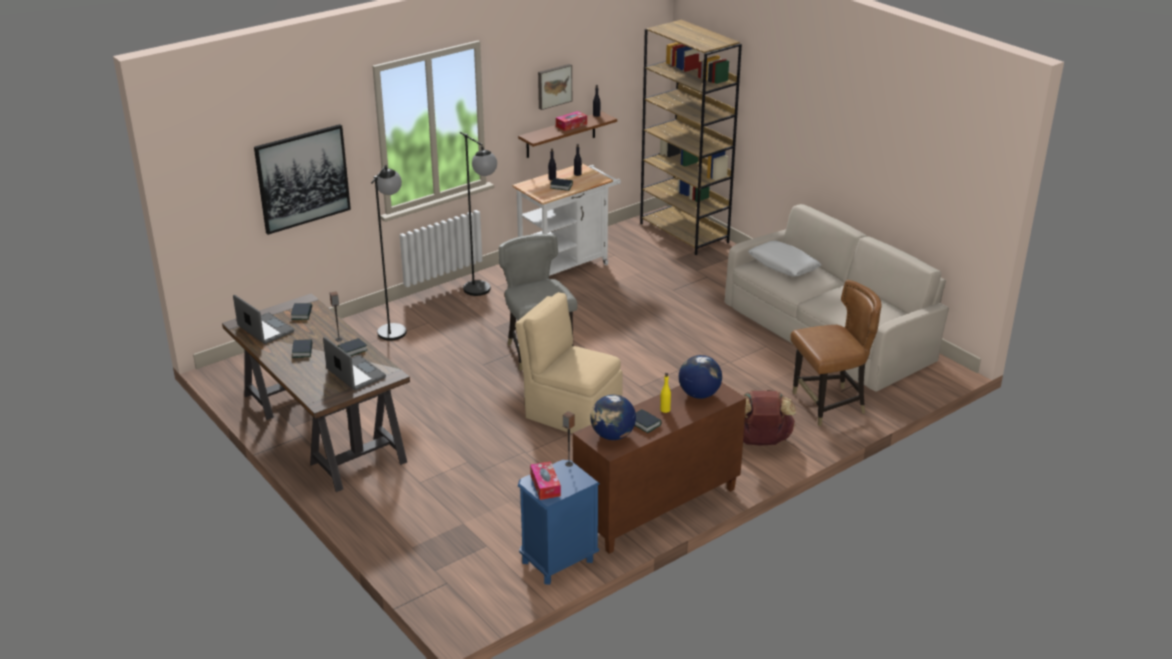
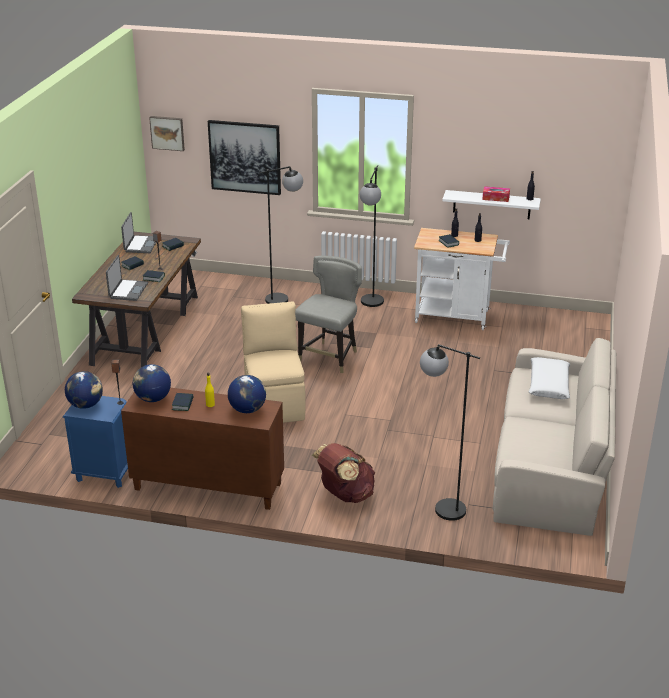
camera: 50 degrees right, 0 degrees up
brown shelf [518,112,617,158] -> white shelf [442,190,541,219]
tissue box [530,461,561,500] -> globe [65,371,103,409]
picture [538,64,572,110] -> picture moved to [149,116,185,151]
brown bookcase [640,19,742,255] -> none
brown chair [790,280,882,426] -> black floor lamp [420,344,480,521]

